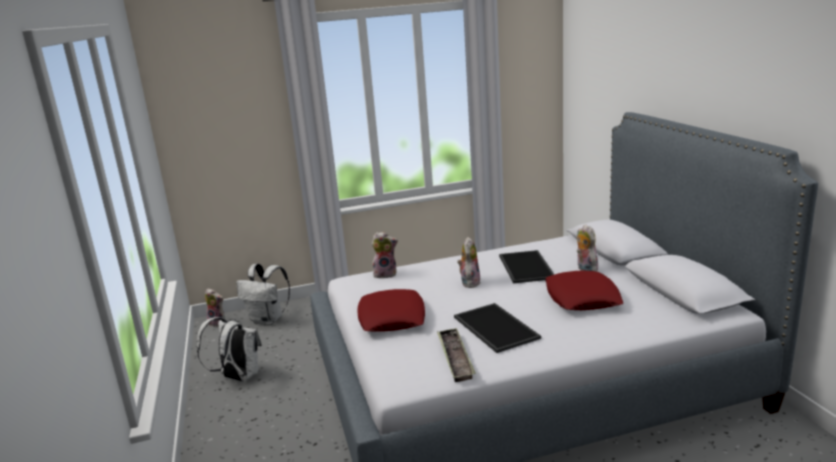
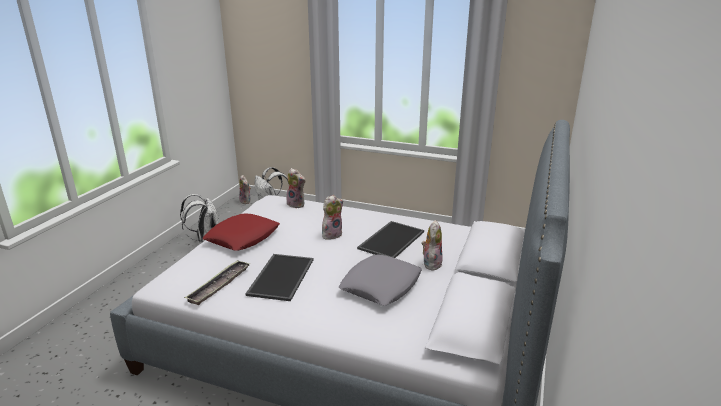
camera: 35 degrees right, 5 degrees up
red pillow [546,270,624,310] -> grey pillow [339,255,422,306]

